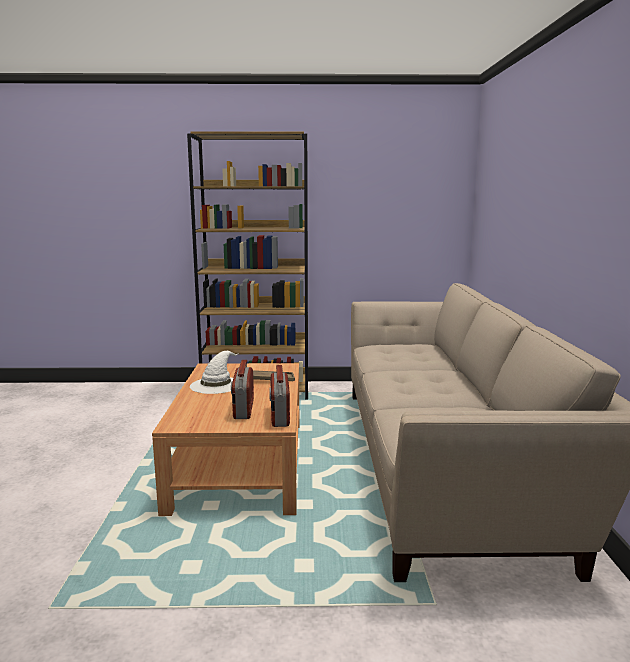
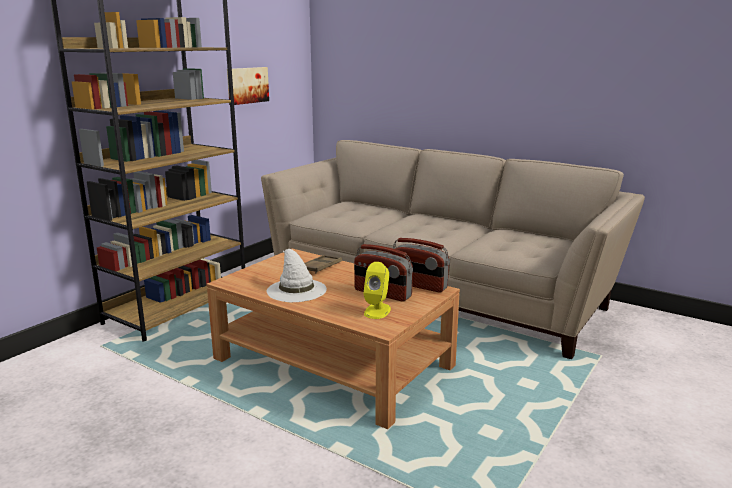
camera: 55 degrees left, 5 degrees up
none -> picture [227,67,269,105]
none -> yellow speaker [363,262,391,319]

